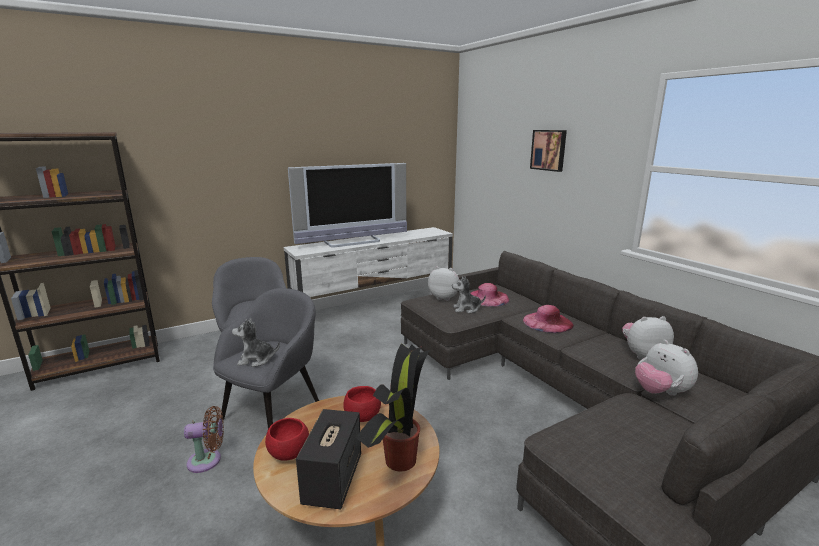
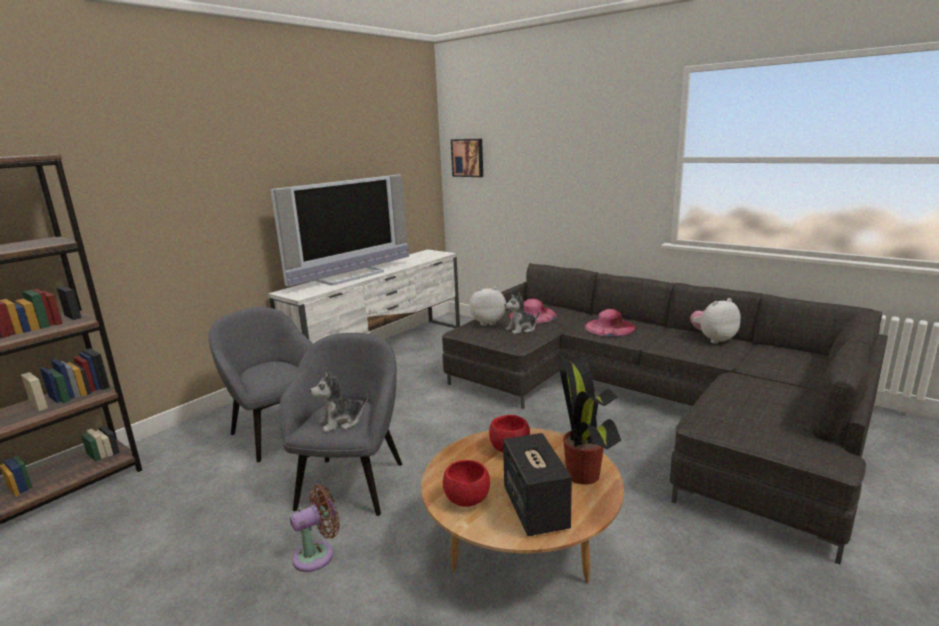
camera: 20 degrees left, 0 degrees up
picture [530,130,567,172] -> picture moved to [451,139,483,177]
plush toy [635,340,698,396] -> none

